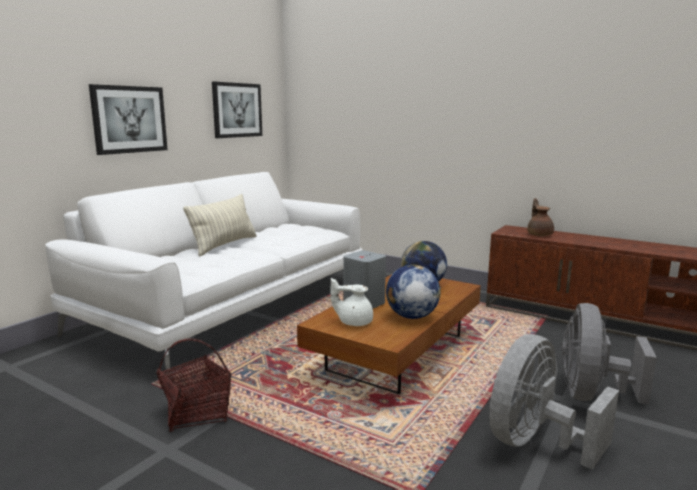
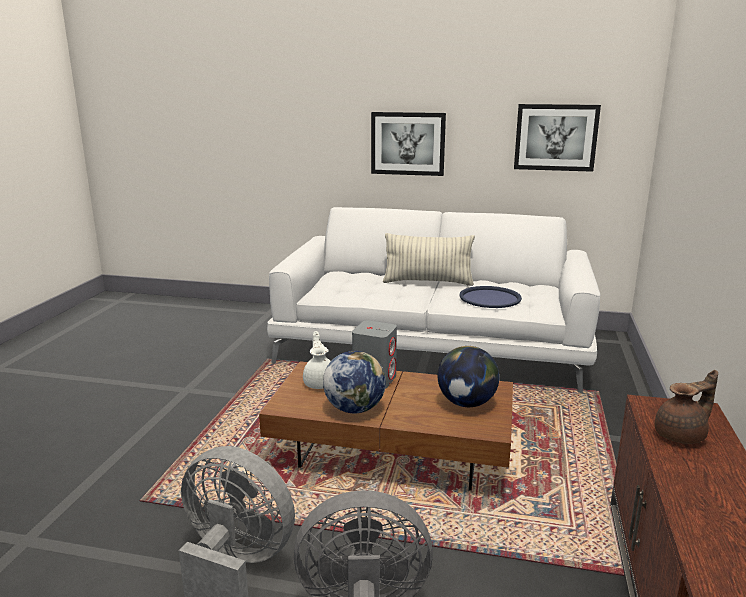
camera: 70 degrees right, 5 degrees up
basket [156,338,231,432] -> none
none -> blue tray [459,286,522,308]

